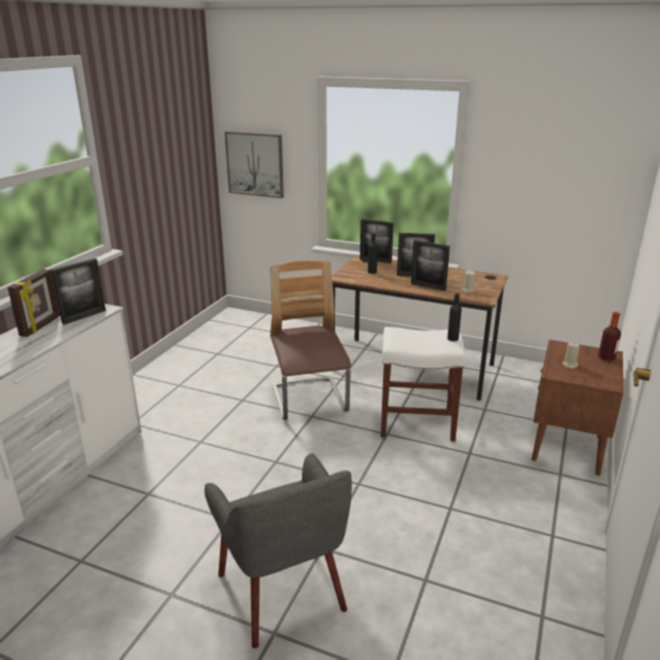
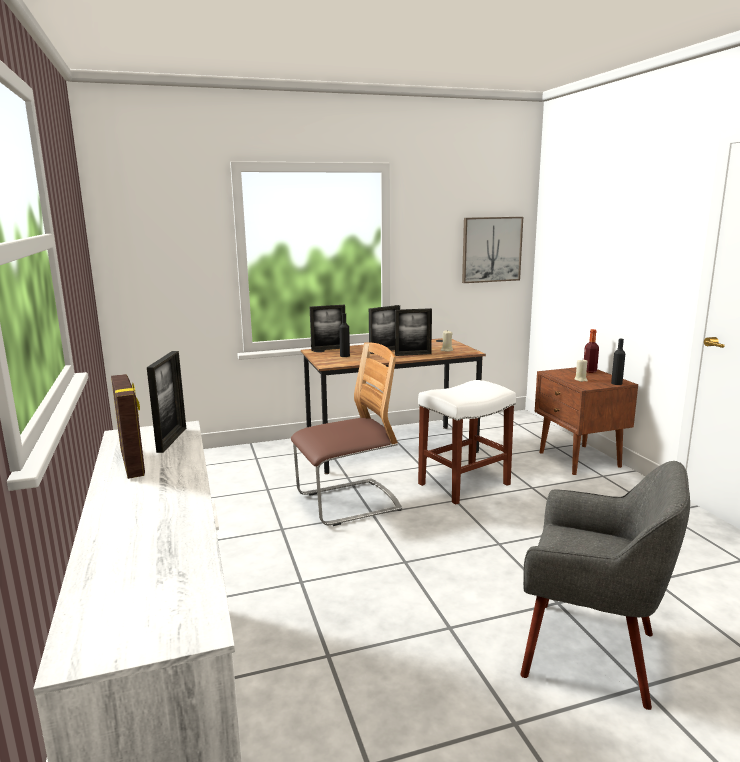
camera: 40 degrees left, 10 degrees down
picture [225,131,284,198] -> picture moved to [462,217,523,283]
chair [270,260,351,420] -> chair turned 120 degrees clockwise [291,342,402,526]
black bottle [447,293,462,341] -> black bottle moved to [611,339,626,385]

